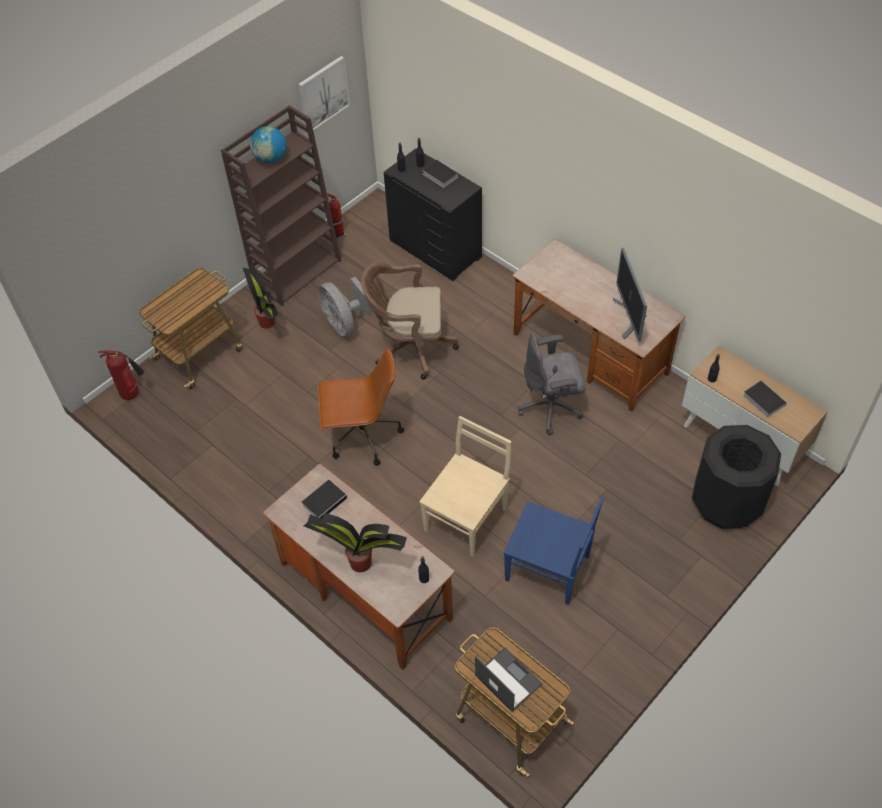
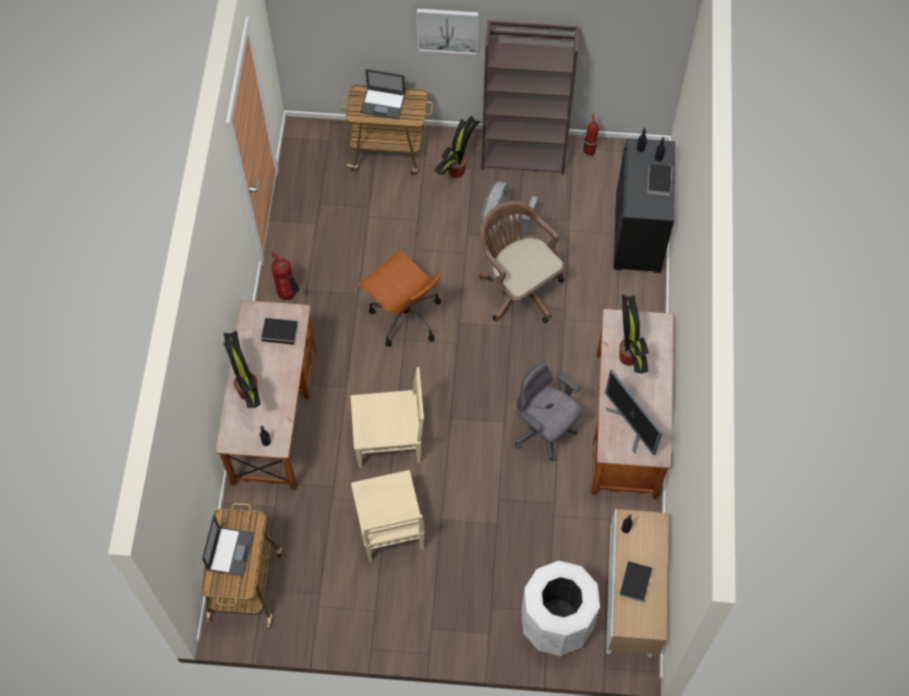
camera: 50 degrees right, 10 degrees up
fire extinguisher [98,349,144,400] -> fire extinguisher moved to [271,251,299,300]
globe [250,126,286,163] -> none
picture [298,56,350,131] -> picture moved to [417,9,478,55]
blue chair [504,497,604,605] -> beige chair [351,470,425,562]
monitor [613,248,647,342] -> monitor turned 75 degrees counterclockwise [605,369,662,456]
black trash can [692,425,781,529] -> white trash can [521,561,600,656]
none -> laptop [360,69,406,120]
none -> potted plant [619,295,649,374]

